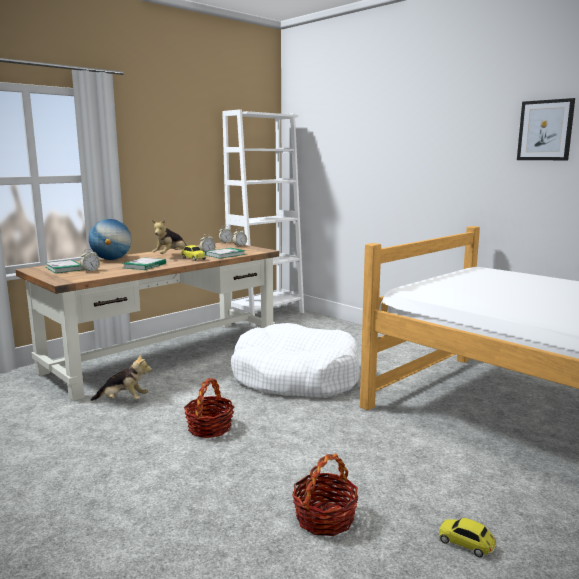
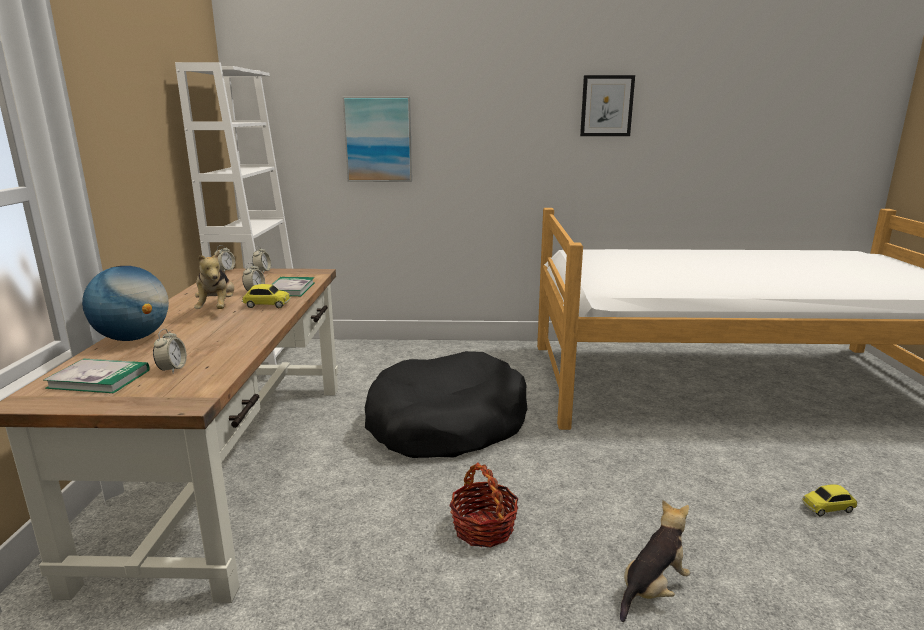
camera: 45 degrees left, 5 degrees up
plush toy [91,355,152,401] -> plush toy moved to [620,500,690,622]
book [122,258,166,270] -> none
white dog bed [231,323,360,398] -> black dog bed [365,351,528,458]
basket [292,453,359,536] -> none
none -> picture [342,96,412,182]

